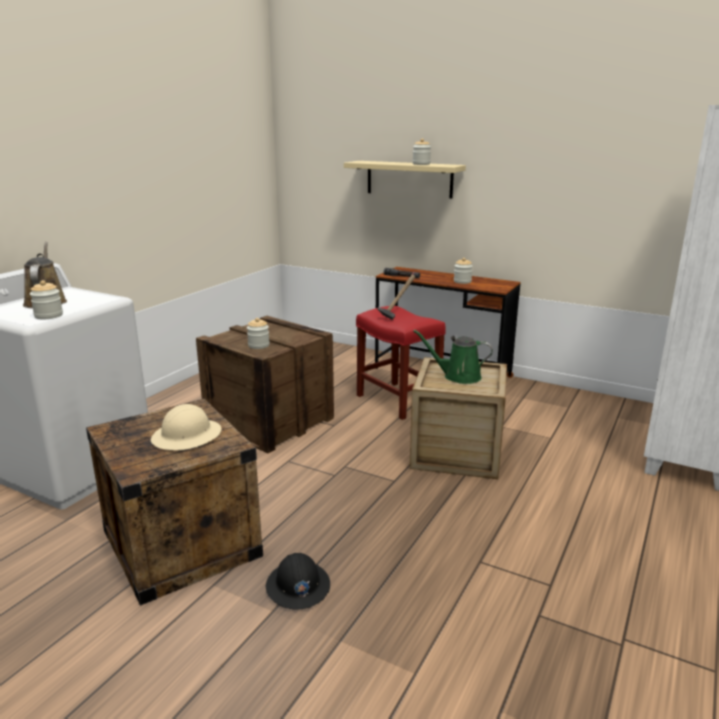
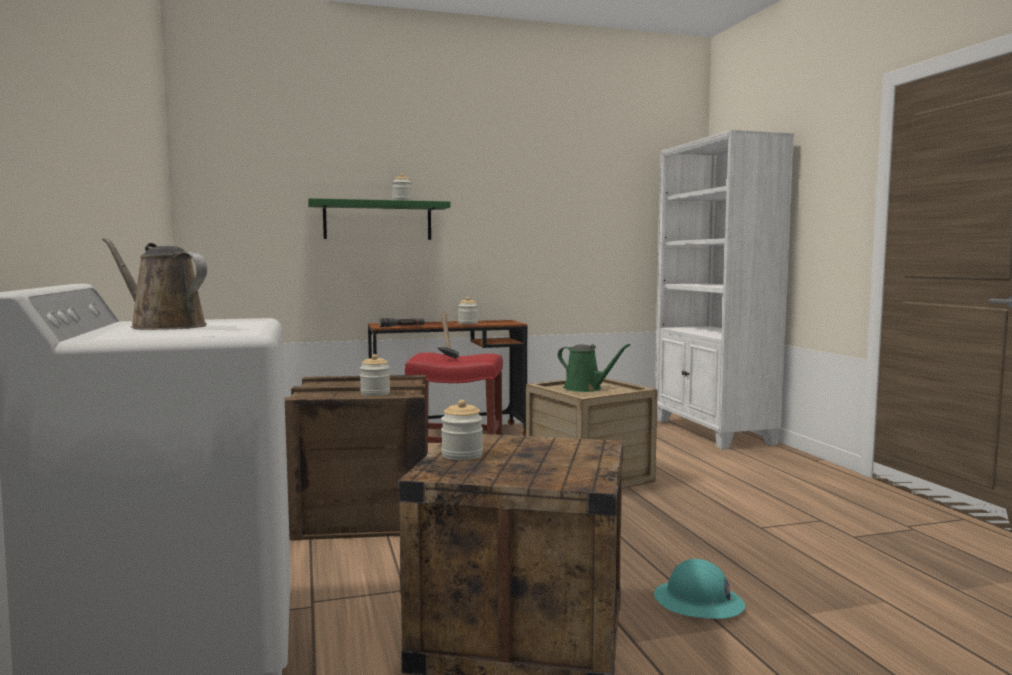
camera: 45 degrees left, 15 degrees down
jar [30,280,63,319] -> jar moved to [441,400,483,460]
beige hard hat [151,404,222,450] -> none
black hard hat [266,553,330,610] -> turquoise hard hat [654,559,745,619]
beige shelf [344,161,466,199] -> green shelf [308,198,451,240]
green watering can [413,330,493,384] -> green watering can turned 105 degrees counterclockwise [558,344,630,392]

